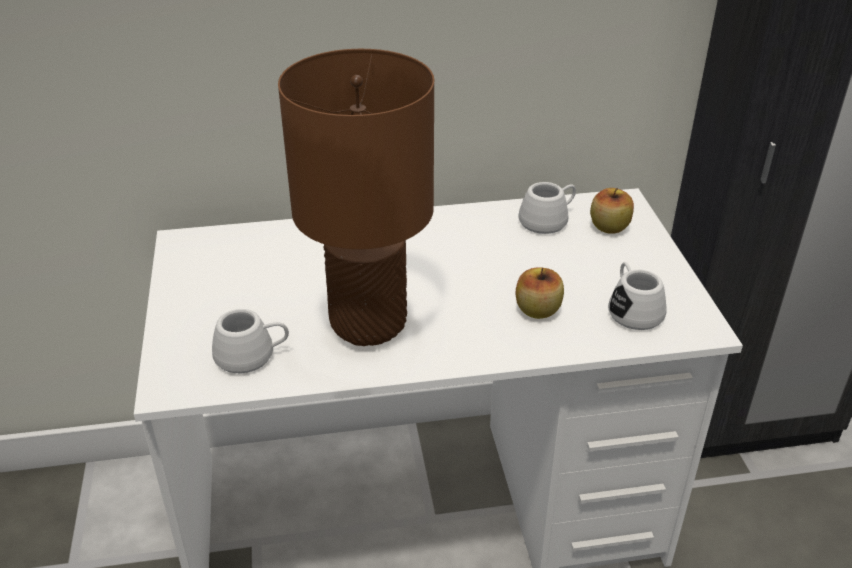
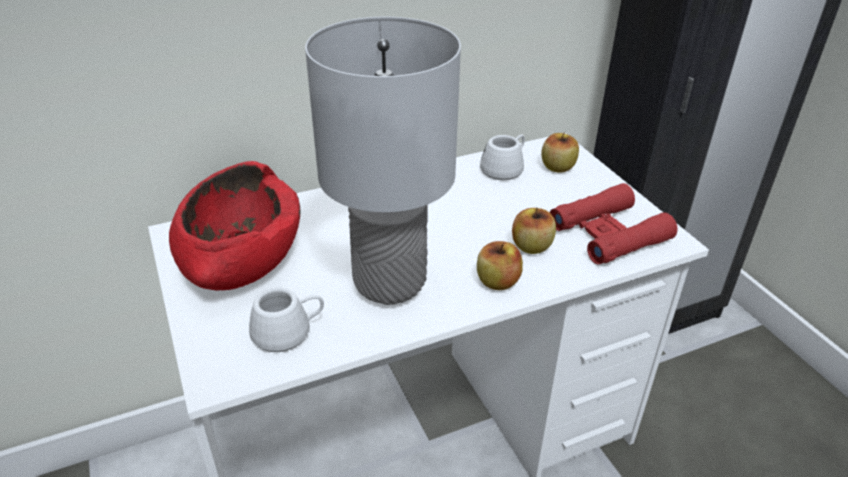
camera: 15 degrees left, 0 degrees up
brown table lamp [278,49,434,346] -> grey table lamp [305,17,461,305]
white mug [608,262,667,330] -> red binoculars [550,183,678,265]
none -> red bowl [169,161,300,290]
none -> apple [477,241,523,290]

